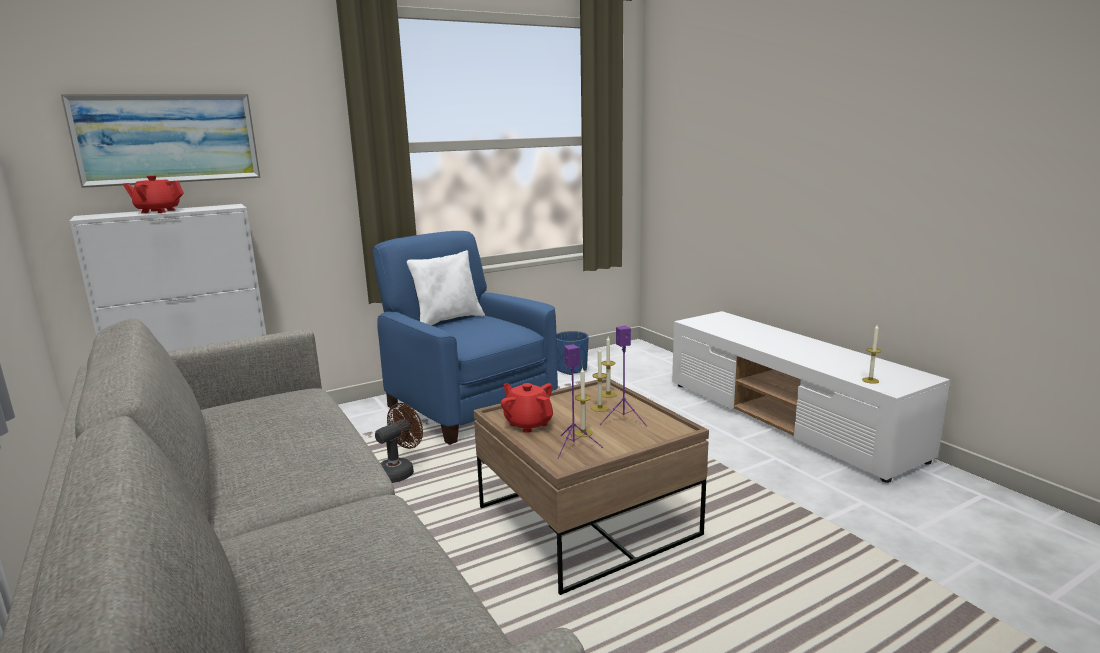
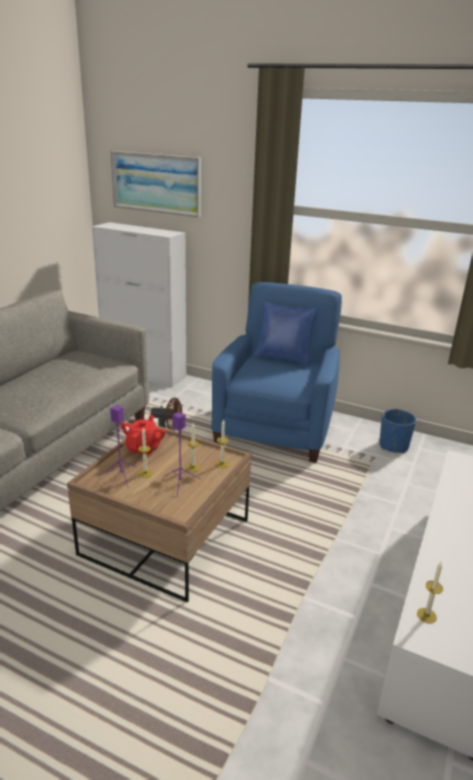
camera: 55 degrees right, 10 degrees up
red teapot [123,175,184,213] -> none
white pillow [407,250,485,325] -> blue pillow [254,302,318,366]

